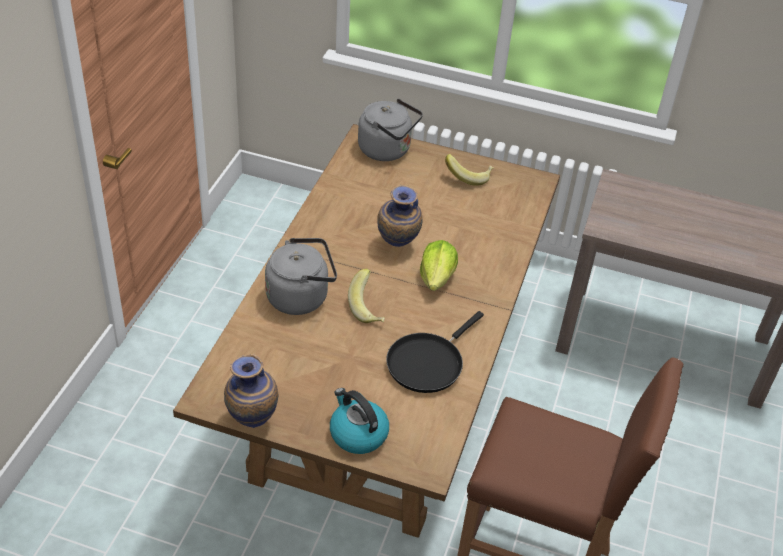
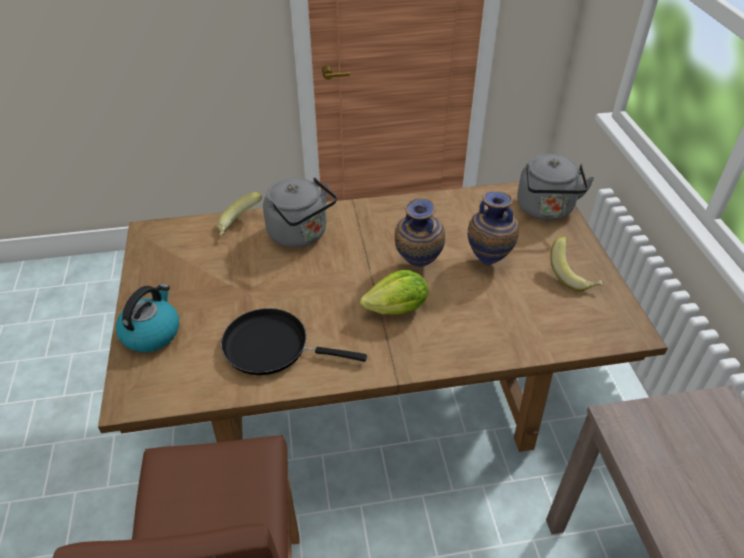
camera: 65 degrees right, 0 degrees up
vase [224,354,279,428] -> vase moved to [468,191,519,266]
banana [348,268,385,323] -> banana moved to [217,192,262,236]

